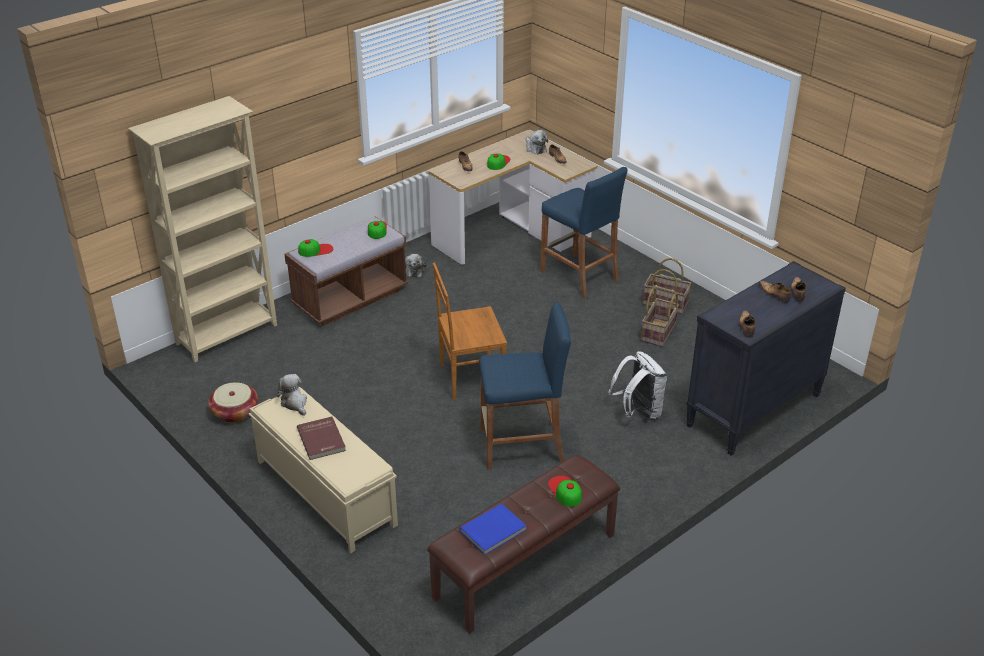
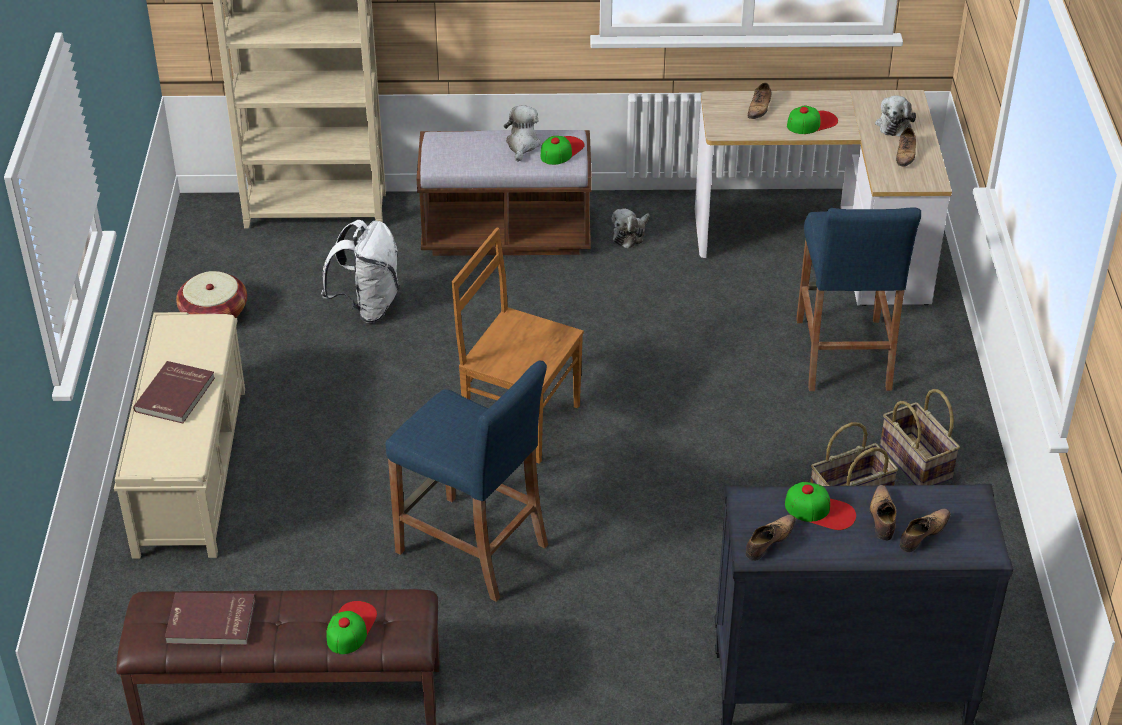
camera: 40 degrees right, 5 degrees up
plush toy [277,374,307,416] -> plush toy moved to [504,105,541,162]
cap [298,239,333,257] -> cap moved to [785,482,856,530]
blue book [459,504,527,555] -> red book [165,592,256,645]
white backpack [609,351,667,421] -> white backpack moved to [321,220,399,323]

